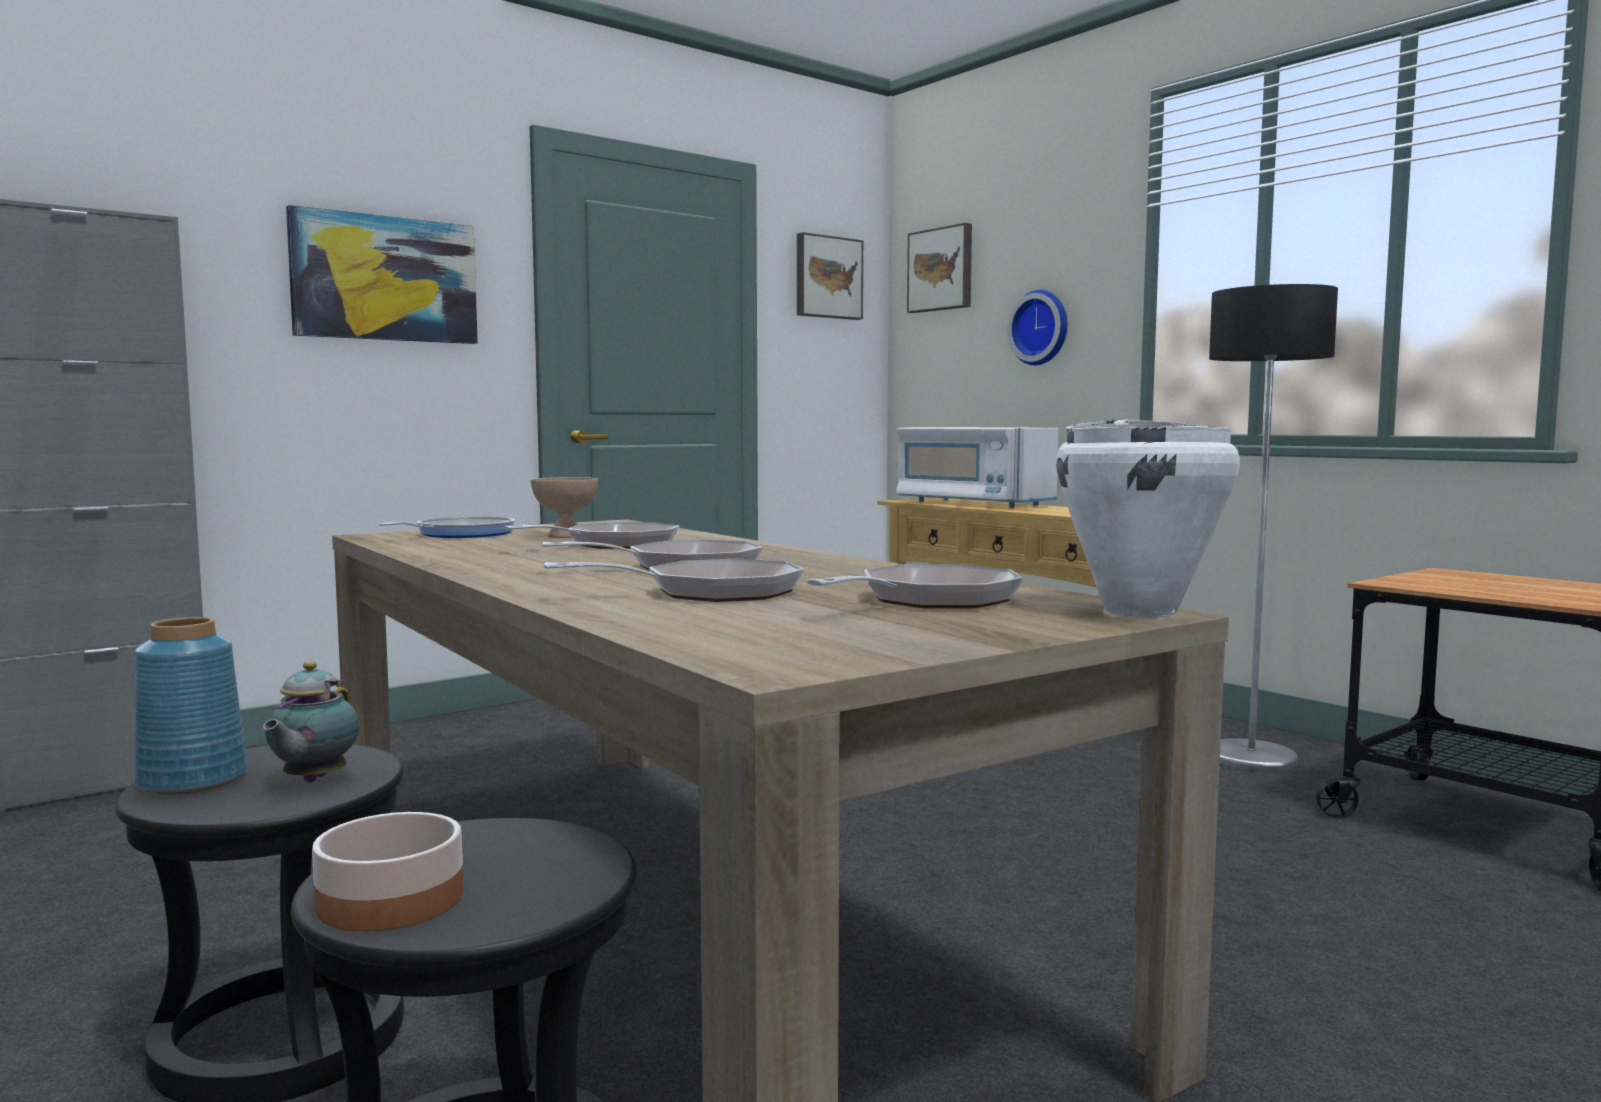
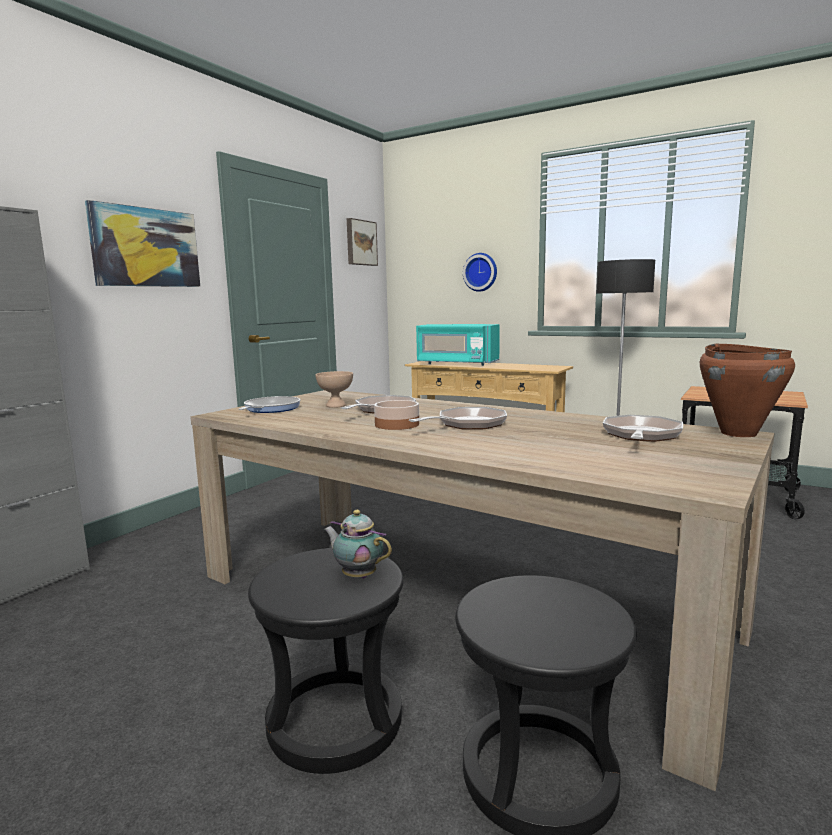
camera: 20 degrees left, 5 degrees up
blue vase [134,617,248,795] -> none
teapot [263,661,359,783] -> teapot turned 135 degrees clockwise [323,510,392,578]
bowl [312,812,463,931] -> bowl moved to [374,400,419,430]
frying pan [544,559,804,602] -> none
white microwave [896,427,1059,508] -> turquoise microwave [416,324,500,366]
picture [907,223,972,313] -> none
white cooking pot [1056,419,1240,618] -> brown cooking pot [700,344,795,437]

